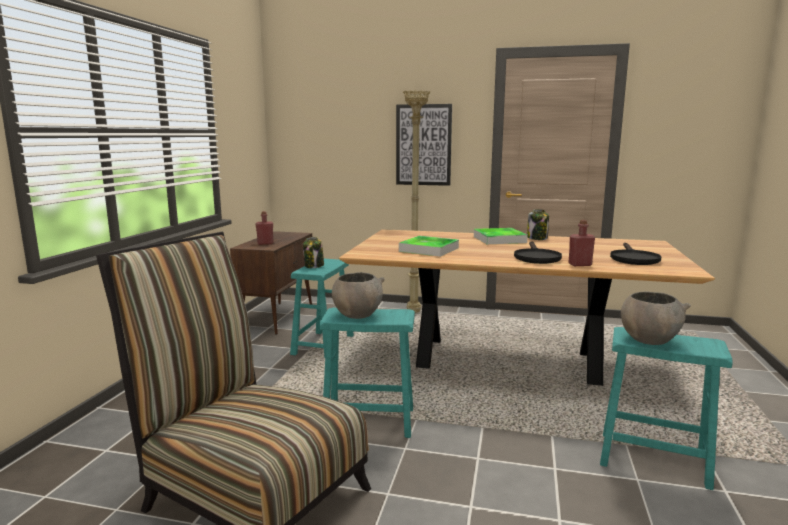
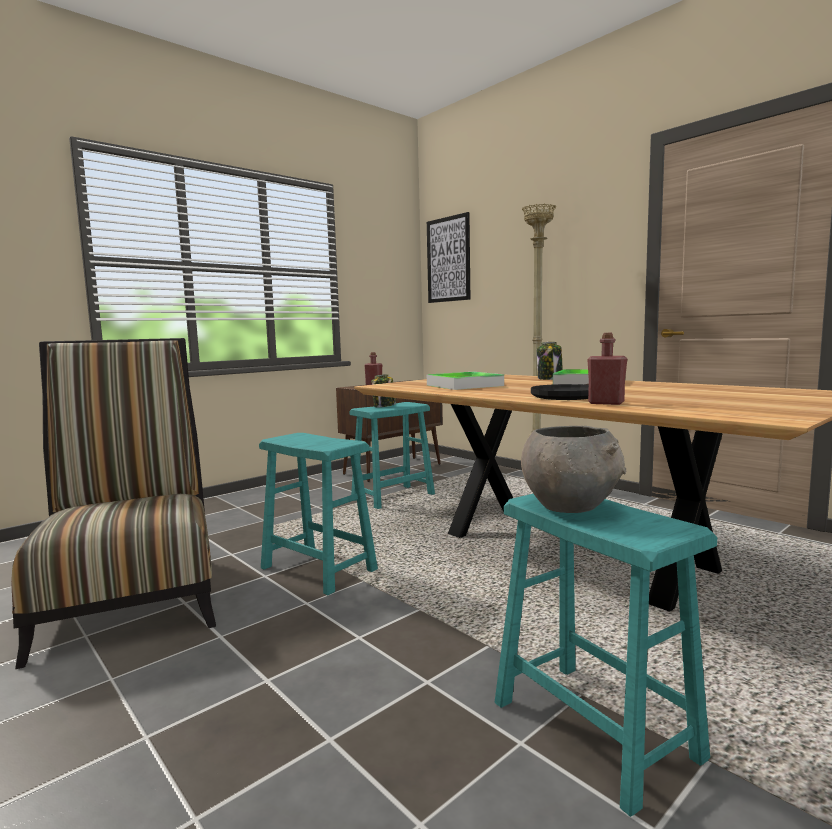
camera: 35 degrees right, 5 degrees down
grey bowl [332,272,385,319] -> none
picture [396,104,452,186] -> picture moved to [427,212,470,303]
jar [527,209,549,240] -> jar moved to [537,342,563,380]
black frying pan [610,243,661,265] -> none

